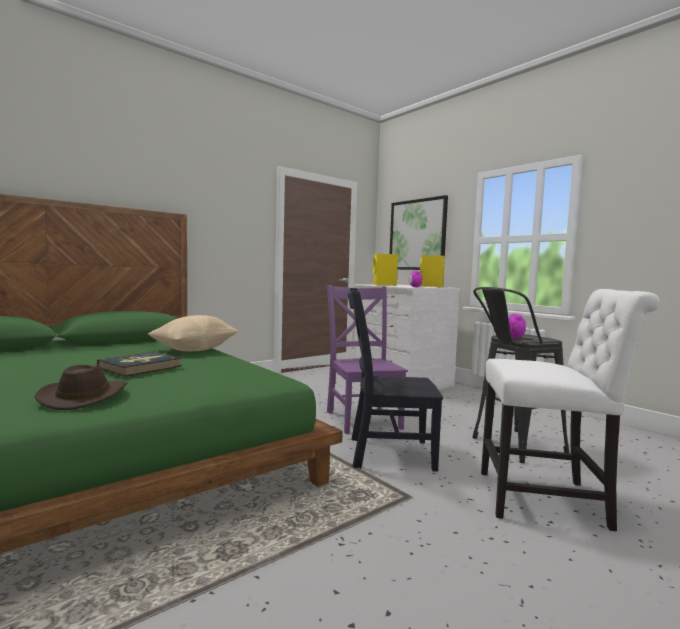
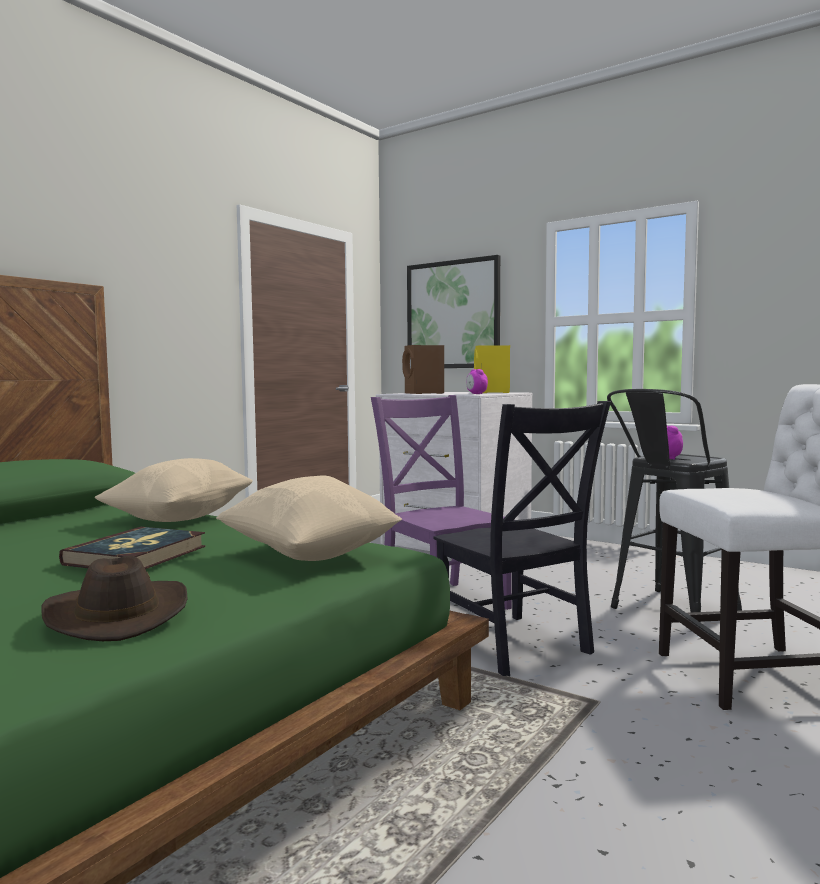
camera: 15 degrees left, 0 degrees up
black chair [347,288,443,472] -> black chair turned 105 degrees counterclockwise [434,401,611,676]
yellow speaker [373,254,398,286] -> brown speaker [402,345,444,394]
none -> beige pillow [216,475,402,561]

